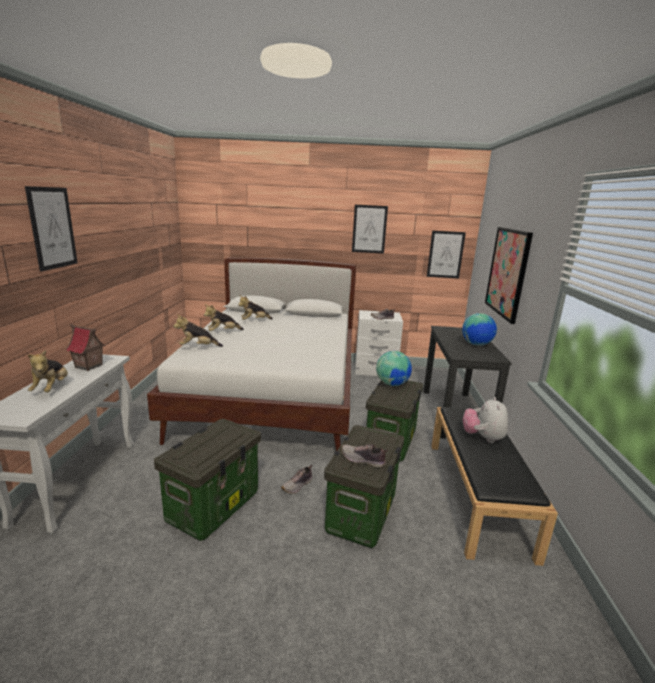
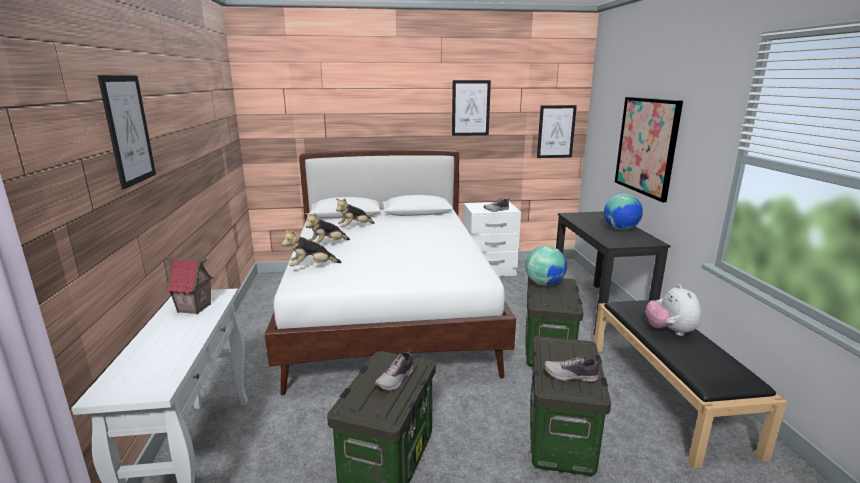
camera: 10 degrees left, 0 degrees up
plush toy [27,350,68,392] -> none
shoe [281,464,312,493] -> shoe moved to [375,348,414,391]

